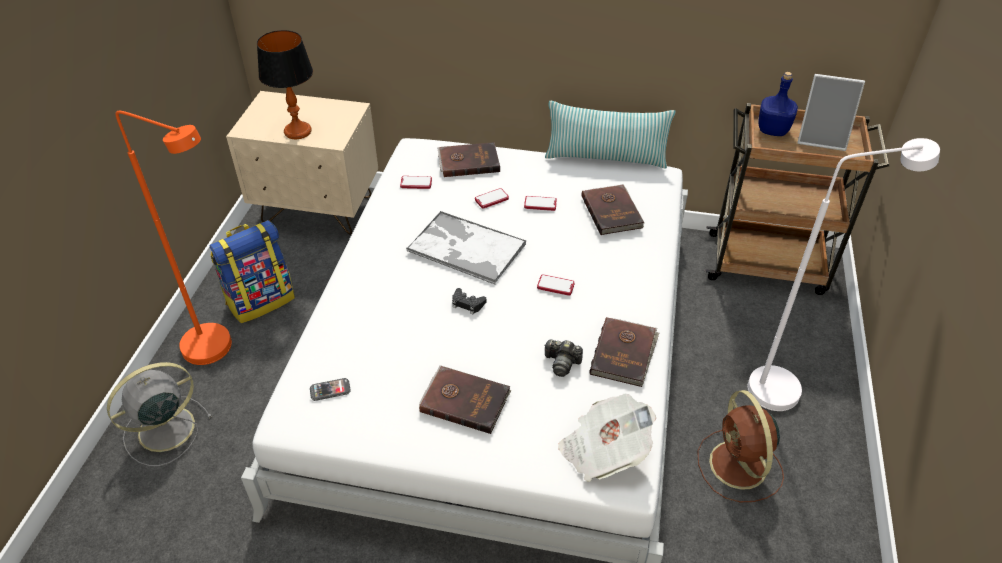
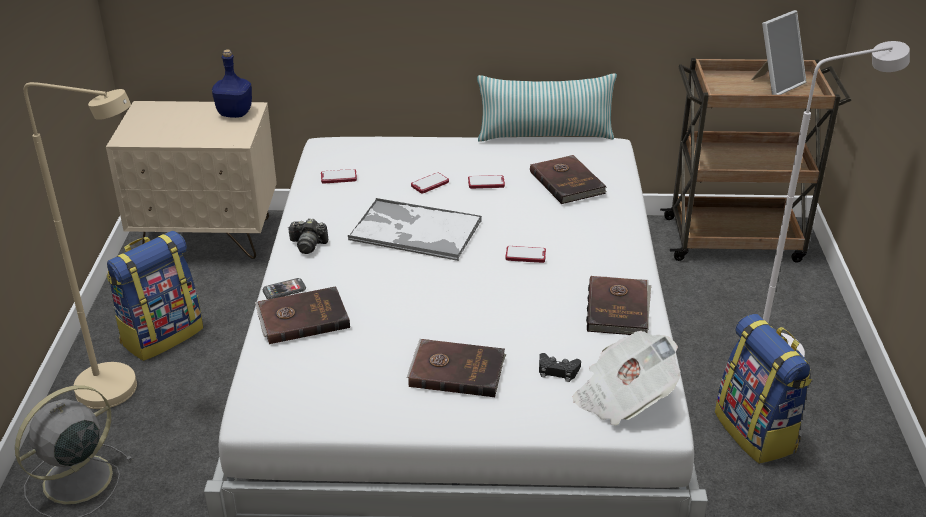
camera: 10 degrees left, 10 degrees down
orange floor lamp [116,111,232,365] -> beige floor lamp [24,82,137,409]
table lamp [257,30,313,139] -> none
phone [310,378,351,401] -> phone moved to [263,278,306,299]
brown book [437,142,500,177] -> brown book moved to [255,286,350,344]
black game controller [452,288,486,314] -> black game controller moved to [539,353,581,382]
camera [544,340,583,377] -> camera moved to [288,218,329,254]
brown fan [697,390,784,502] -> backpack [715,314,812,464]
blue bottle [759,72,798,136] -> blue bottle moved to [212,49,252,118]
picture frame [798,74,865,151] -> picture frame turned 45 degrees counterclockwise [751,10,806,95]

